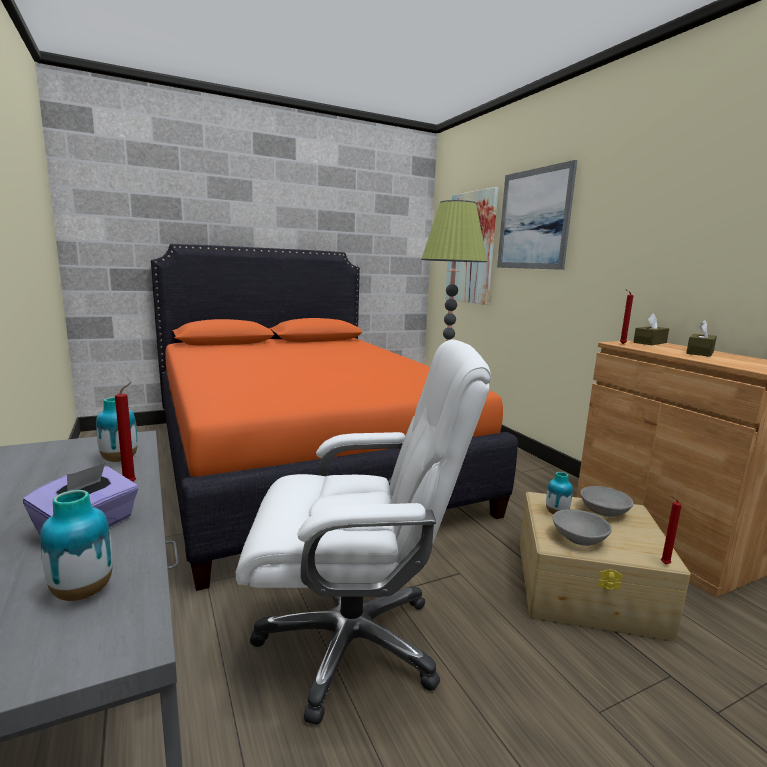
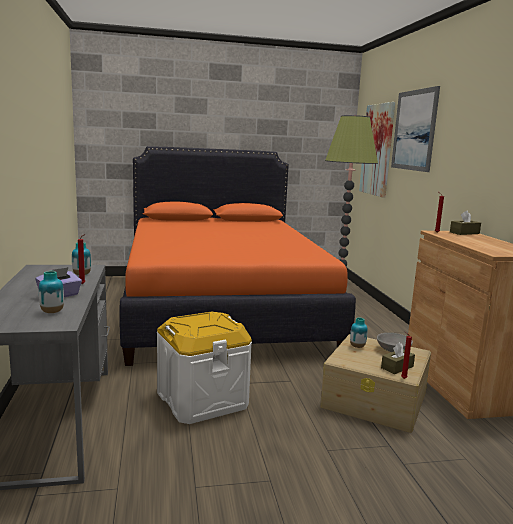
camera: 15 degrees right, 0 degrees up
white office chair [236,339,491,725] -> white storage box [157,312,252,424]
grey bowl [553,509,612,546] -> none
brown tissue box [686,320,717,357] -> brown tissue box moved to [381,342,415,374]

